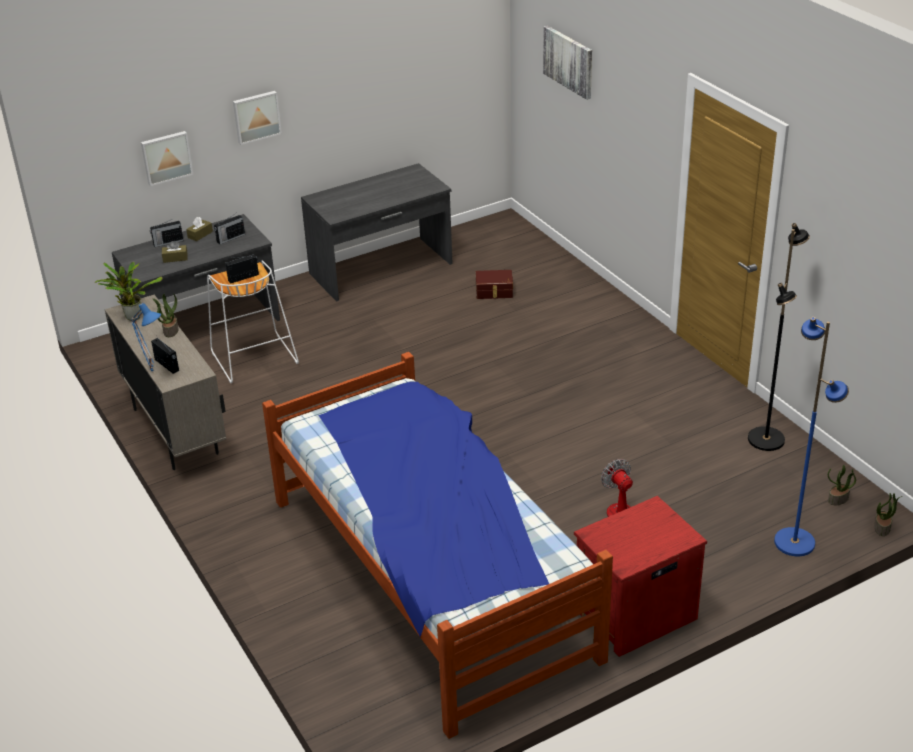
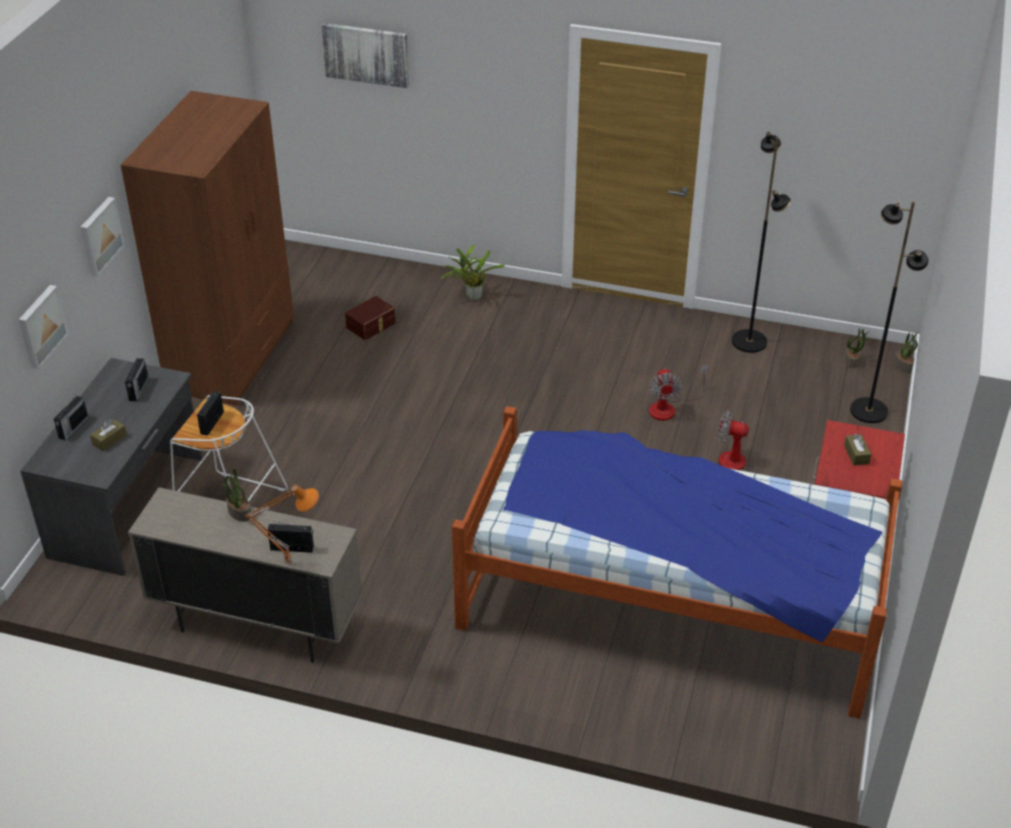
camera: 45 degrees left, 5 degrees up
potted plant [95,262,163,321] -> potted plant moved to [441,245,505,301]
blue table lamp [131,303,161,372] -> orange table lamp [245,485,319,564]
brown tissue box [186,217,213,241] -> brown tissue box moved to [844,434,872,466]
grey desk [301,163,453,302] -> brown wardrobe [121,91,294,406]
blue floor lamp [774,317,849,556] -> black floor lamp [850,201,928,423]
none -> fan [649,366,708,421]

